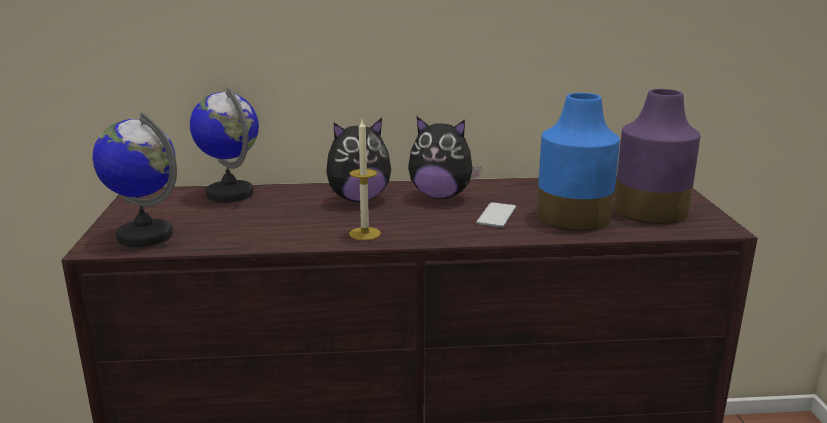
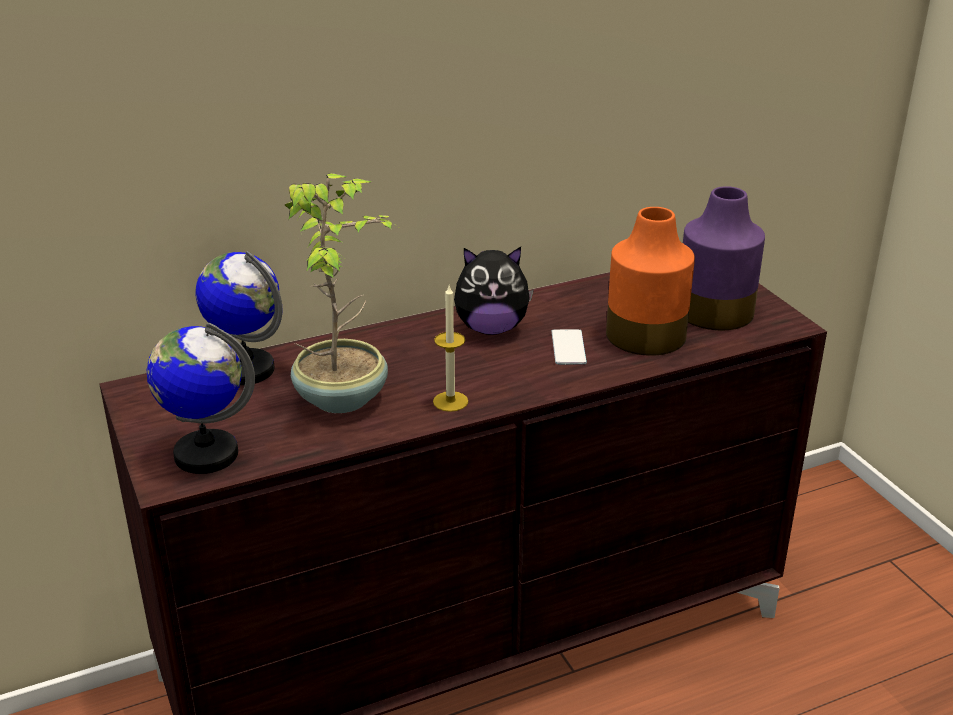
camera: 20 degrees left, 10 degrees up
plush toy [326,118,391,202] -> none
blue vase [536,93,620,231] -> orange vase [606,207,695,356]
none -> potted plant [285,173,398,413]

